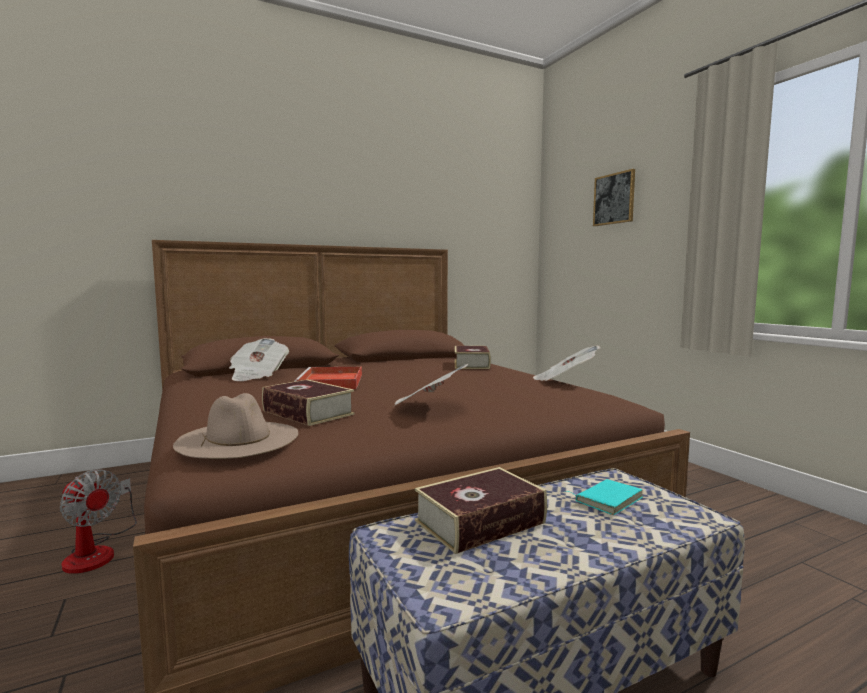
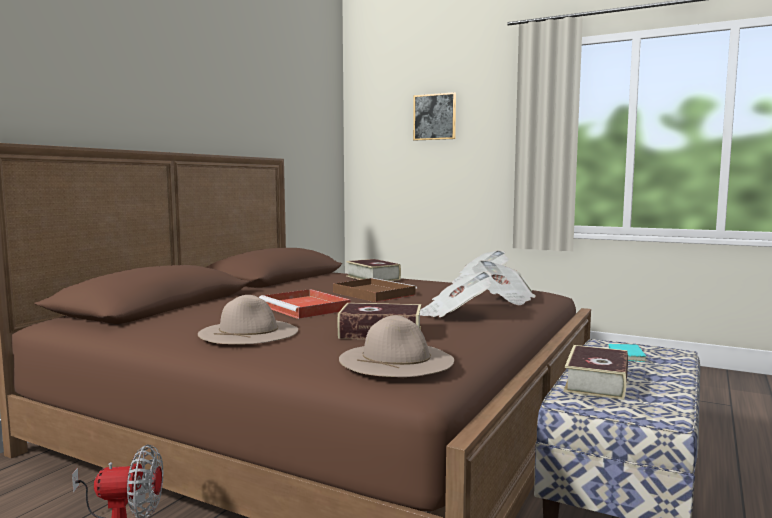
camera: 35 degrees left, 0 degrees up
newspaper [229,338,289,381] -> newspaper moved to [472,260,536,305]
none -> beige hat [198,295,298,344]
none -> brown tray [333,278,417,302]

